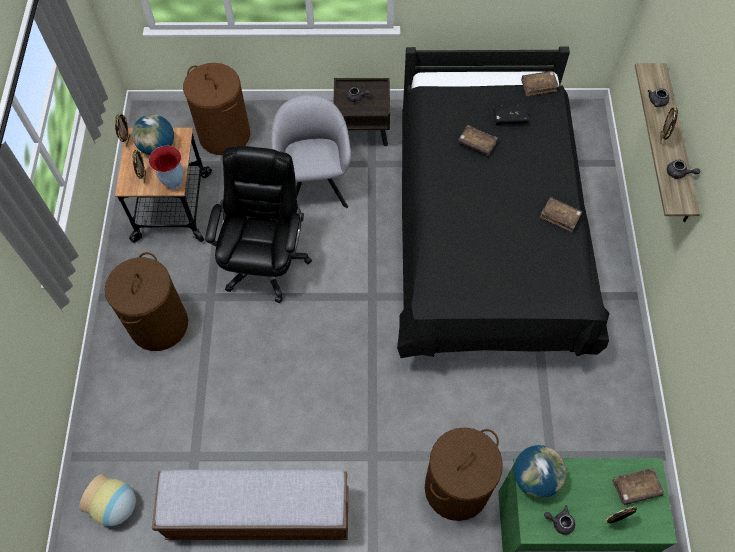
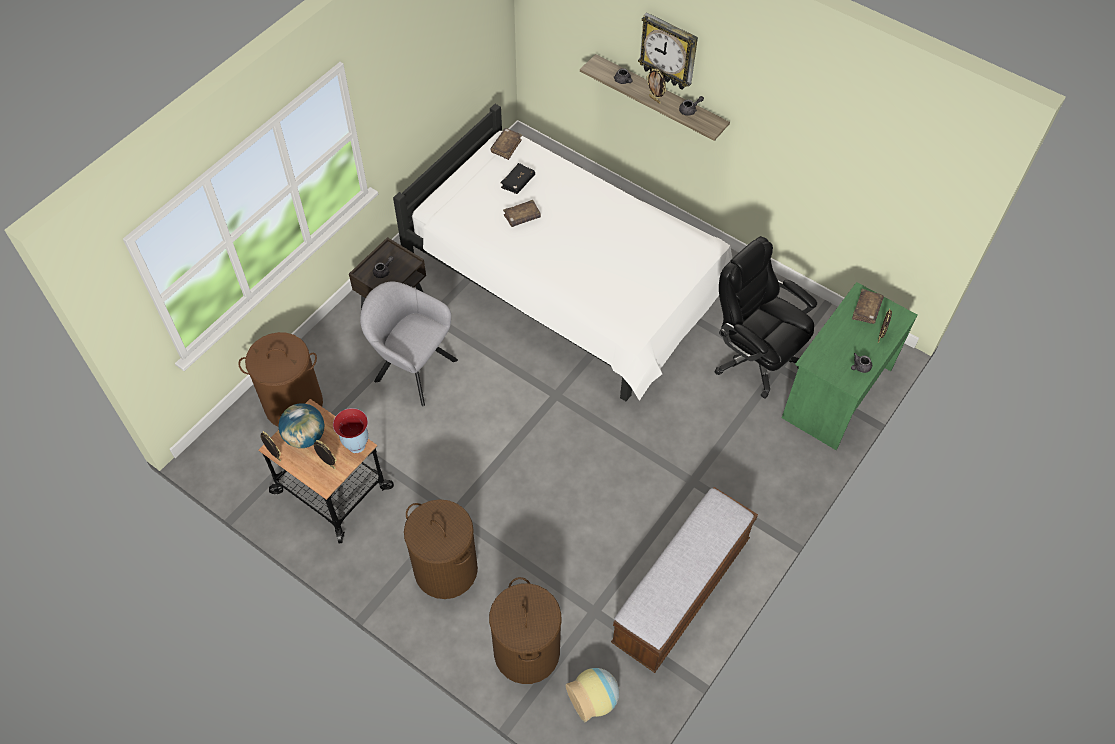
camera: 55 degrees left, 5 degrees down
black office chair [205,146,312,303] -> black office chair moved to [714,236,817,399]
black bed [397,46,610,358] -> white bed [393,104,732,401]
brown laundry basket [425,427,503,521] -> brown laundry basket moved to [489,577,562,684]
globe [514,445,566,498] -> none
brown book [539,197,582,233] -> none
none -> wall clock [638,12,698,89]

